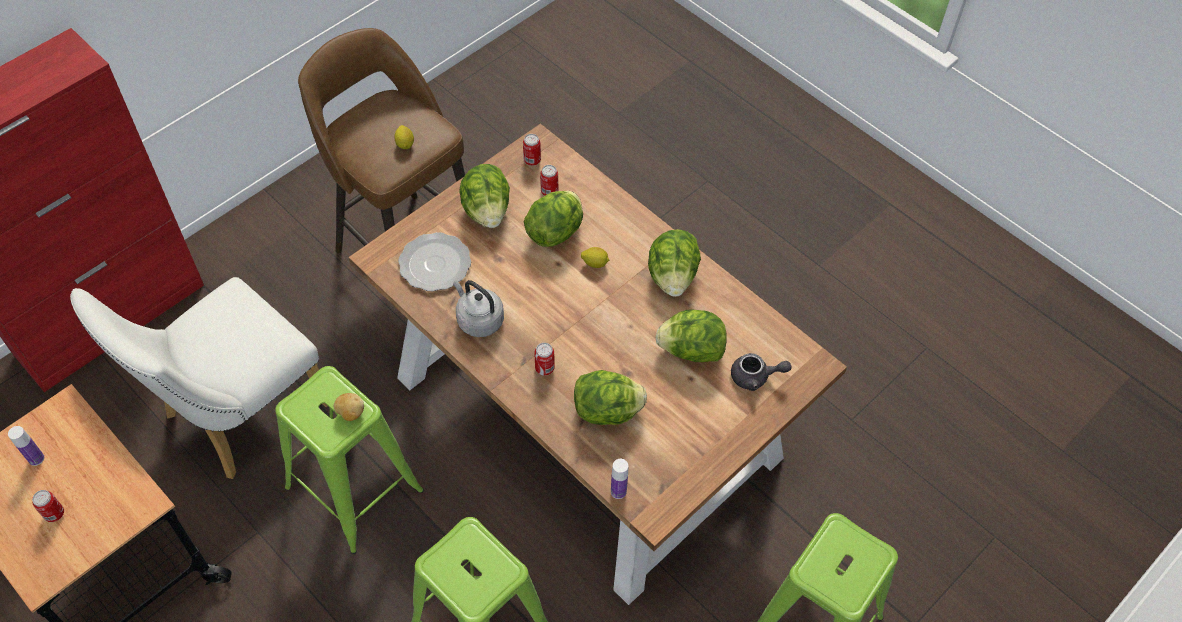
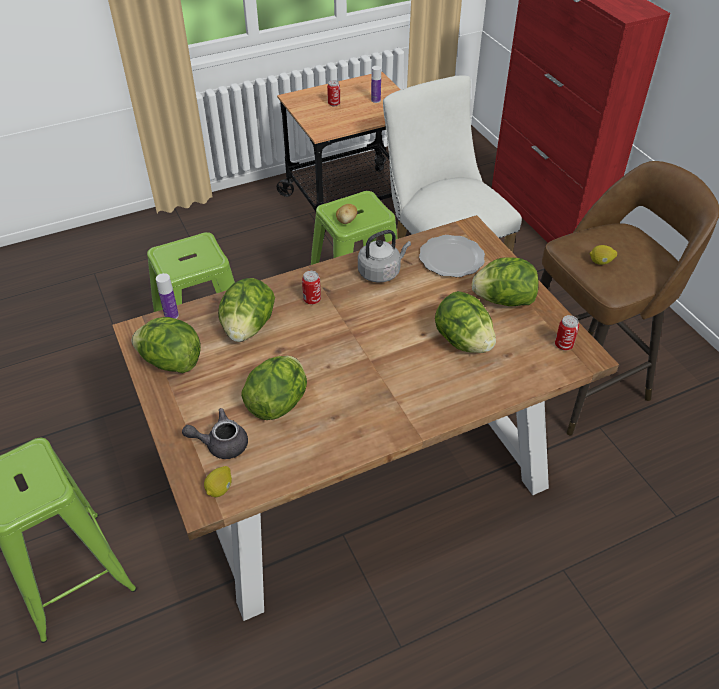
camera: 110 degrees right, 10 degrees down
can [540,165,558,196] -> none
lemon [581,247,609,268] -> lemon moved to [204,466,232,497]
lettuce [648,229,701,297] -> lettuce moved to [131,317,201,373]
grey teapot [731,353,792,391] -> grey teapot turned 60 degrees clockwise [182,408,248,459]

